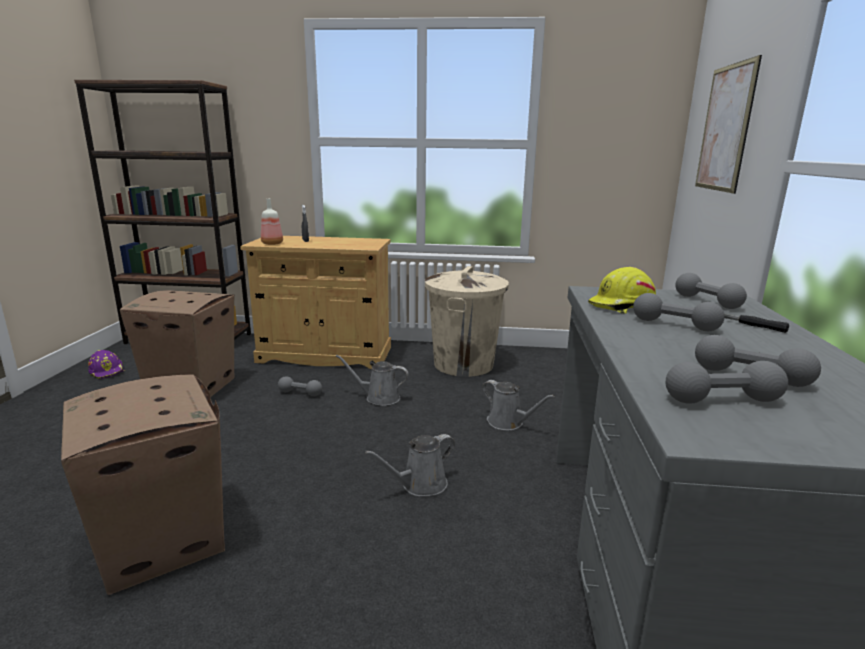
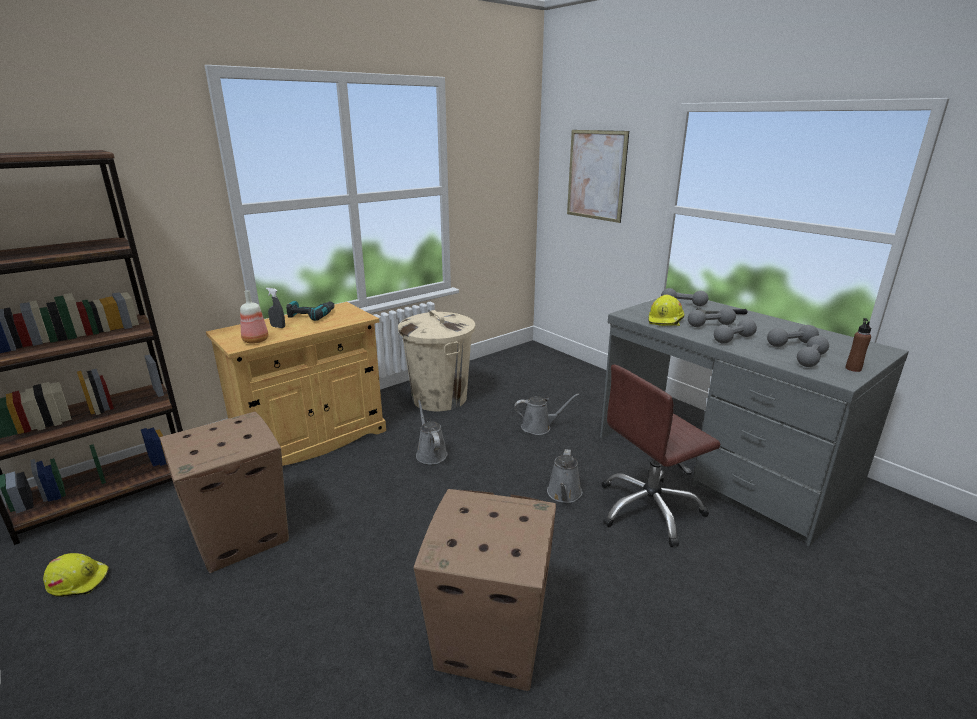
camera: 45 degrees left, 5 degrees up
purple hard hat [88,350,125,379] -> yellow hard hat [43,553,109,597]
grey dumbbell [278,376,322,396] -> grey dumbbell moved to [714,319,757,344]
grey watering can [336,355,409,406] -> grey watering can turned 105 degrees clockwise [416,400,448,464]
none -> power drill [286,301,335,321]
none -> brown office chair [601,364,721,547]
none -> brown bottle [845,318,871,372]

